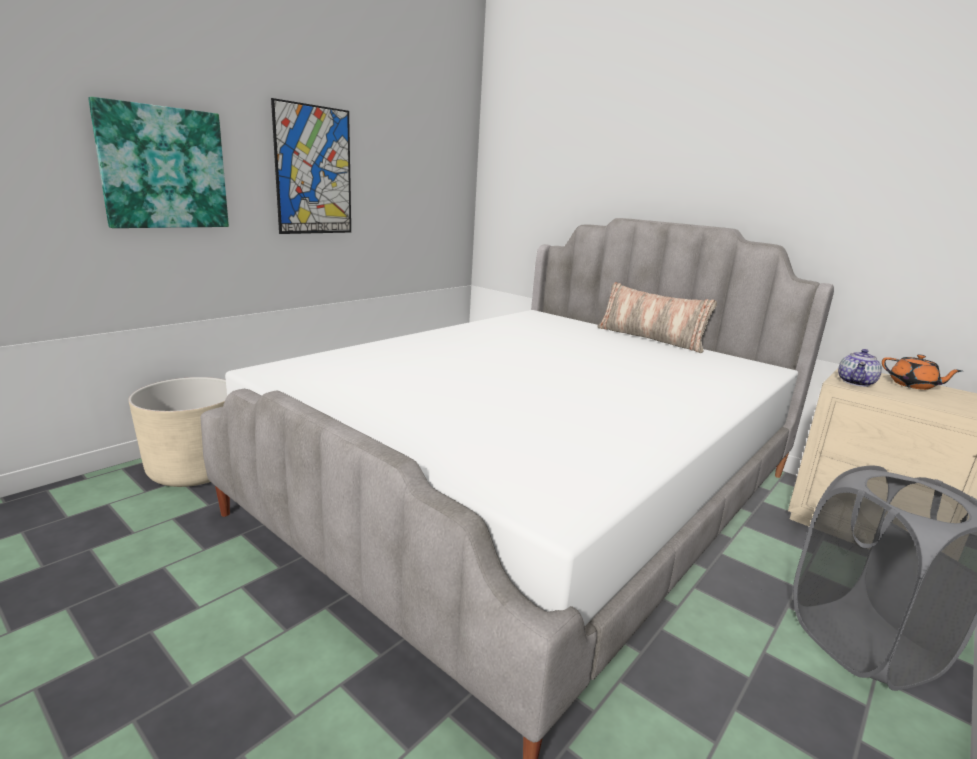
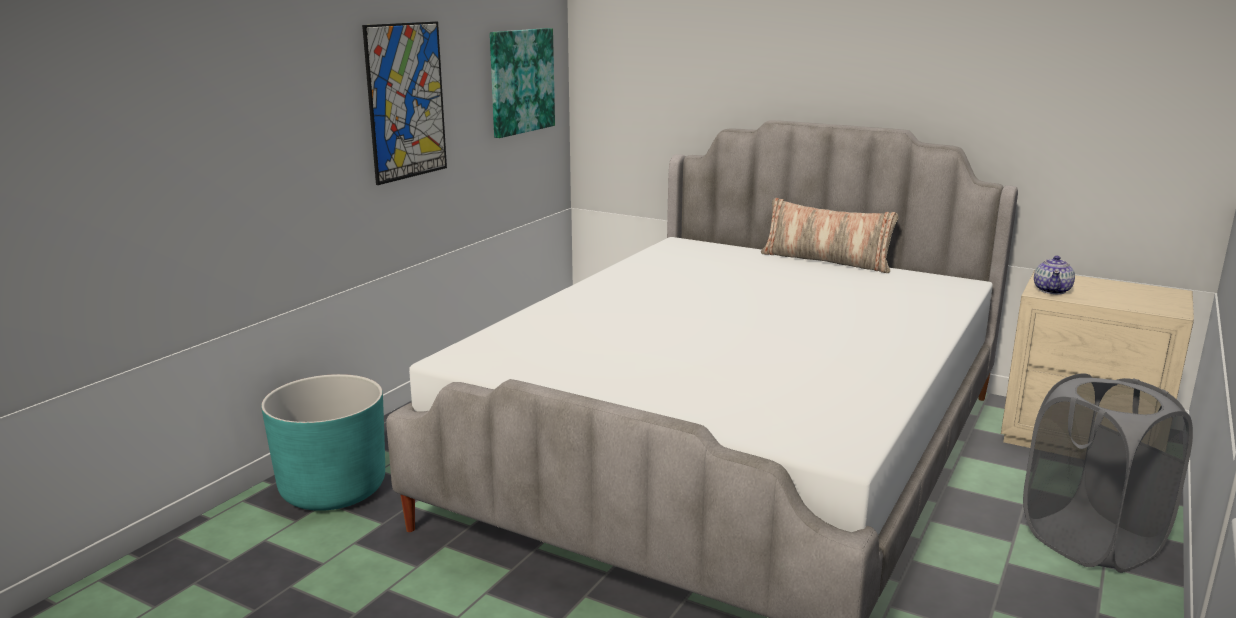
camera: 10 degrees left, 0 degrees up
picture [88,97,229,228] -> picture moved to [490,28,555,138]
beige planter [129,377,227,487] -> turquoise planter [261,374,385,511]
orange teapot [882,354,962,390] -> none

